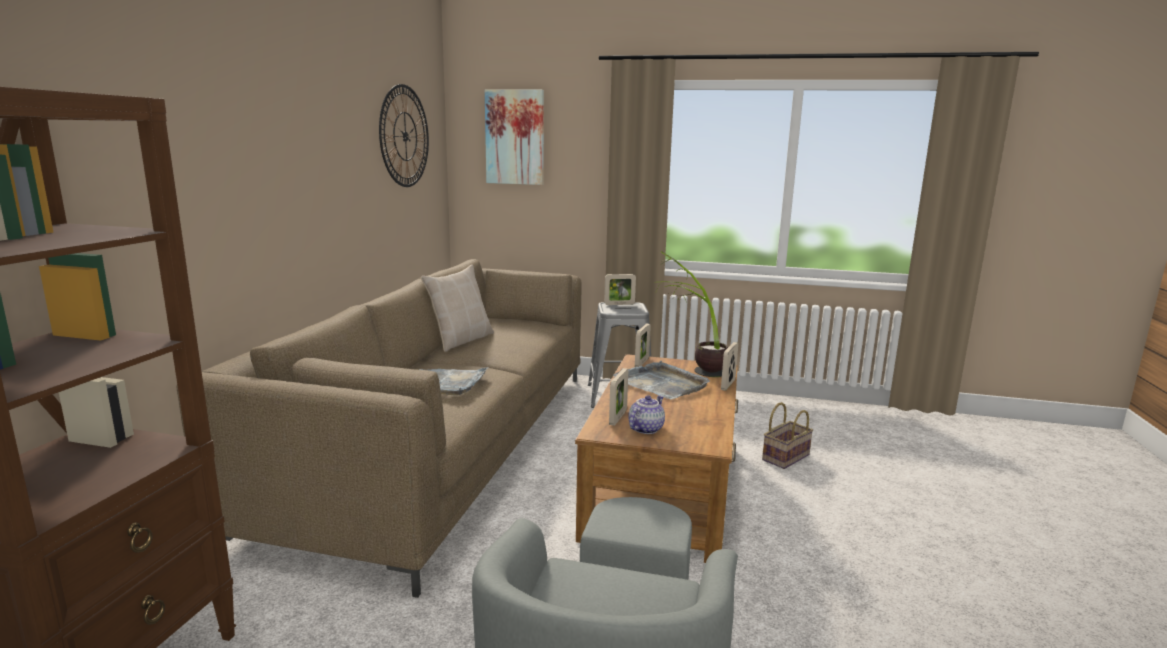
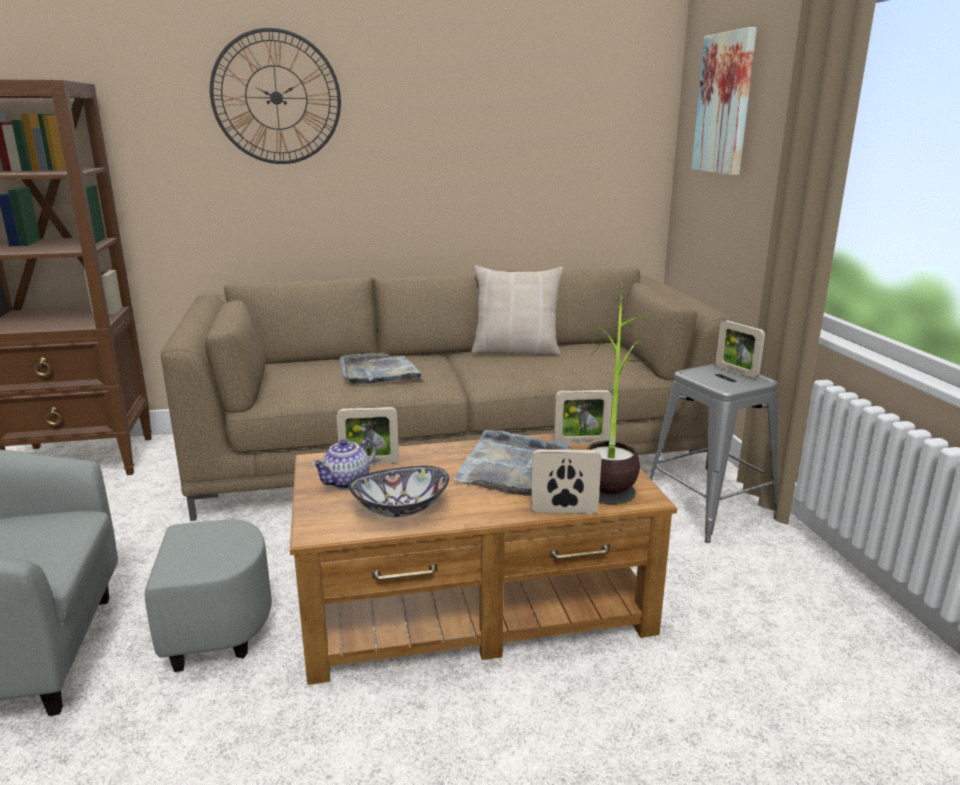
camera: 65 degrees right, 5 degrees up
wall clock [379,84,429,187] -> wall clock moved to [210,28,341,164]
teapot [628,395,665,434] -> teapot turned 120 degrees clockwise [312,438,376,489]
basket [762,402,813,469] -> none
none -> bowl [348,466,449,517]

